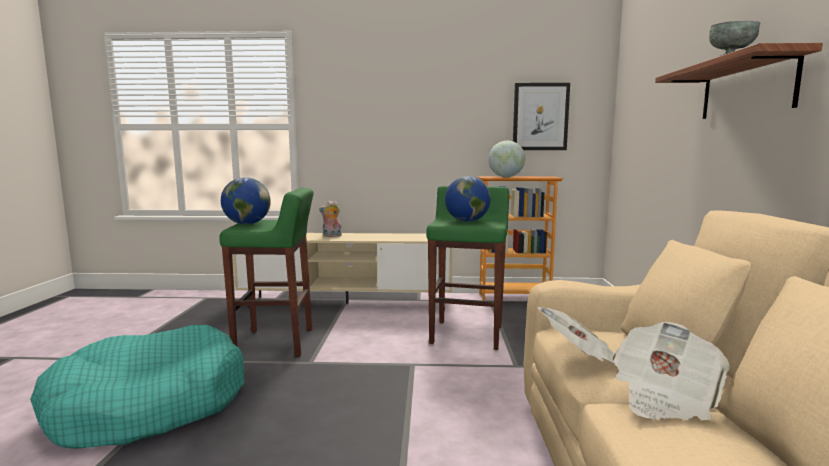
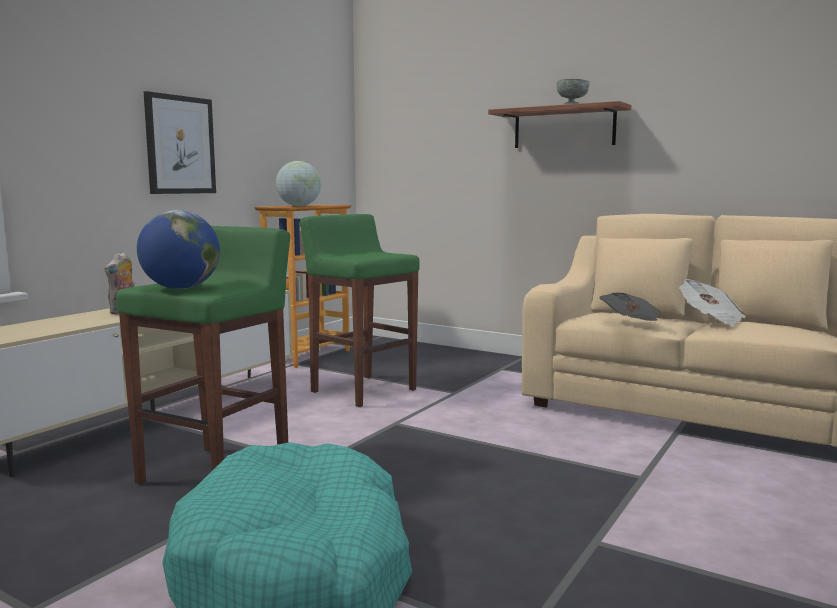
camera: 60 degrees left, 0 degrees up
globe [445,176,491,222] -> none
picture [513,83,570,150] -> picture moved to [144,91,216,194]

